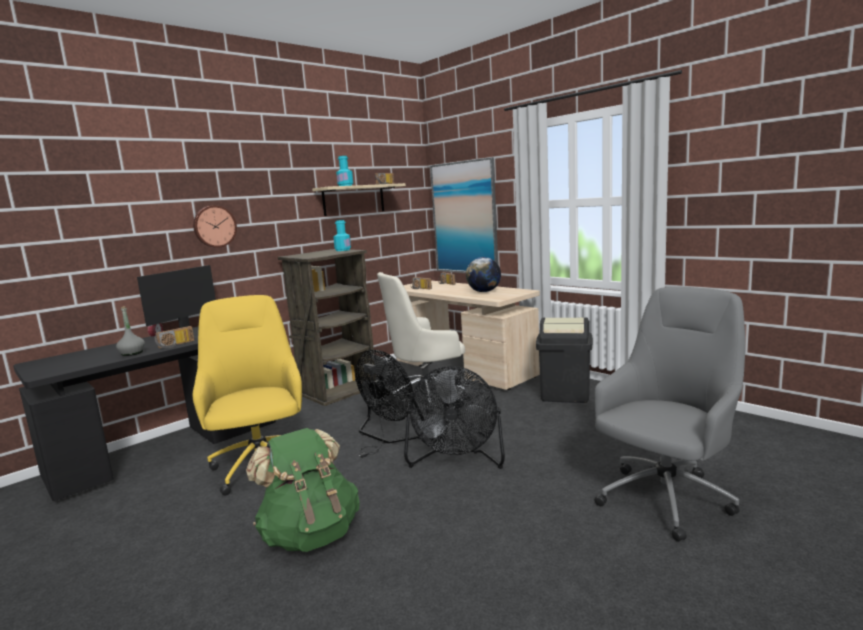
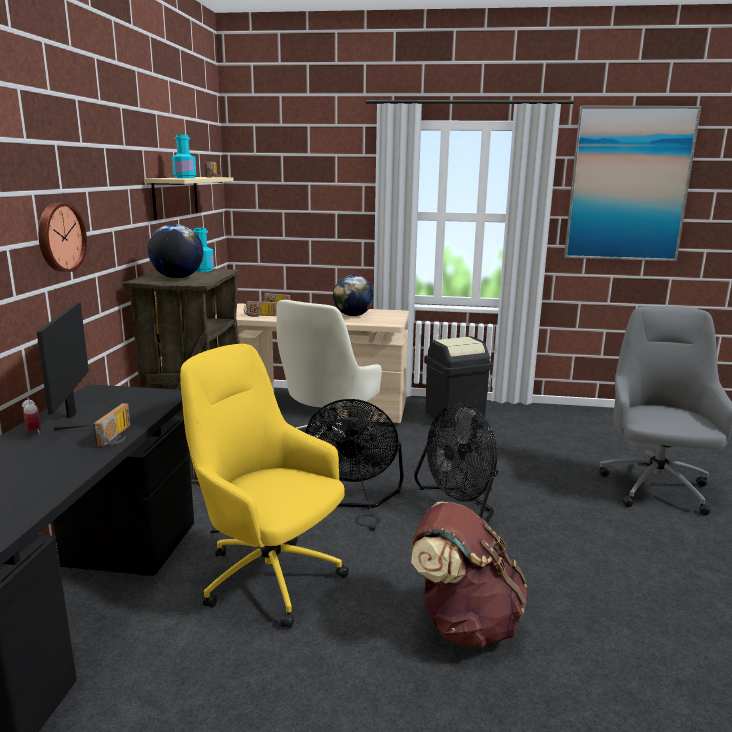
camera: 40 degrees left, 5 degrees up
grey bottle [116,306,145,356] -> none
green backpack [246,428,360,552] -> brown backpack [411,502,527,648]
black fan [404,366,505,469] -> black fan turned 90 degrees clockwise [414,403,498,524]
picture [430,157,498,273] -> picture moved to [564,106,701,261]
none -> globe [148,224,204,278]

